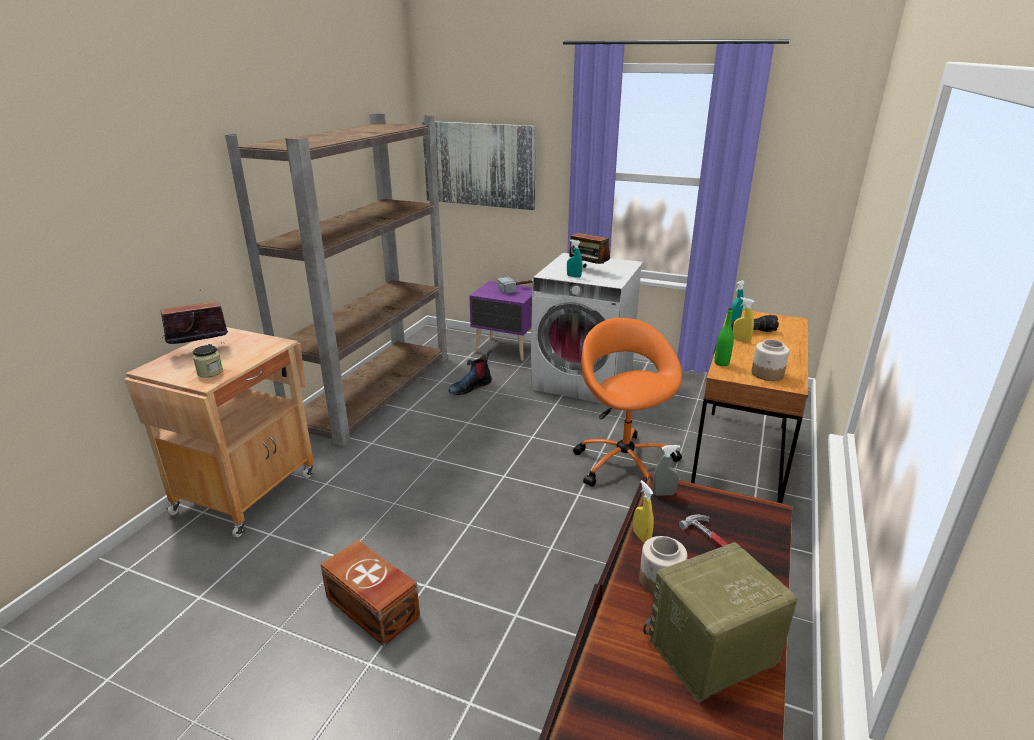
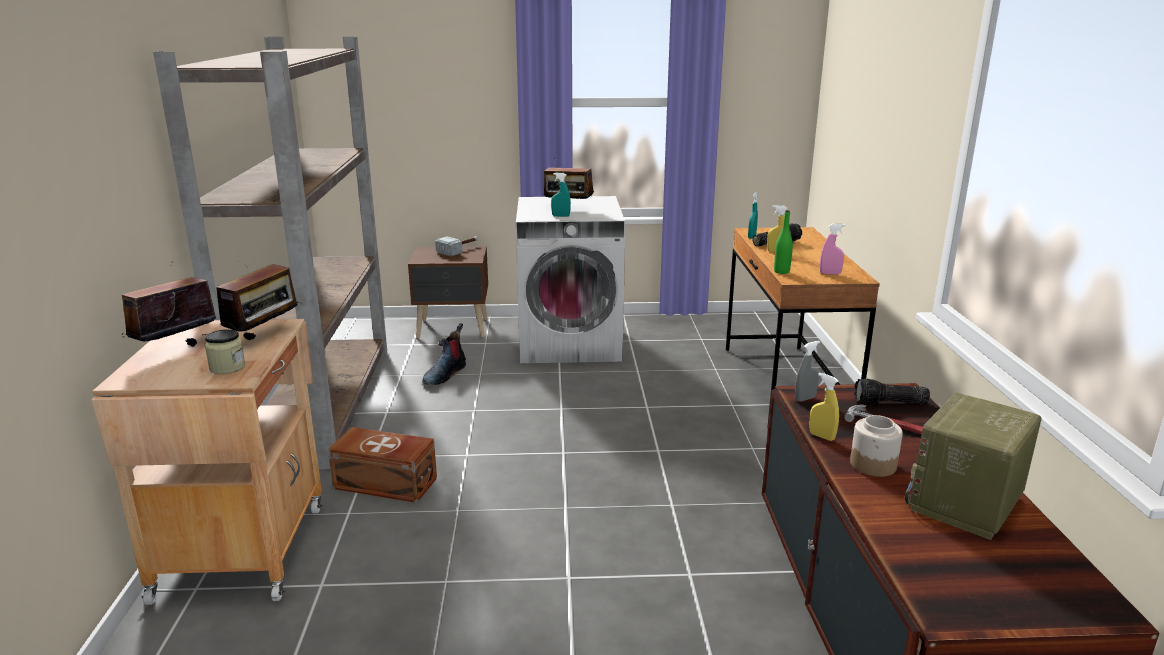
camera: 25 degrees left, 5 degrees down
brown storage box [320,540,420,646] -> brown storage box moved to [328,427,437,503]
picture [422,121,536,210] -> none
purple nightstand [469,281,533,361] -> brown nightstand [408,246,488,338]
orange office chair [573,318,682,487] -> none
jar [751,339,789,381] -> pink spray bottle [820,224,845,275]
none -> radio [216,264,302,340]
none -> flashlight [854,378,930,404]

